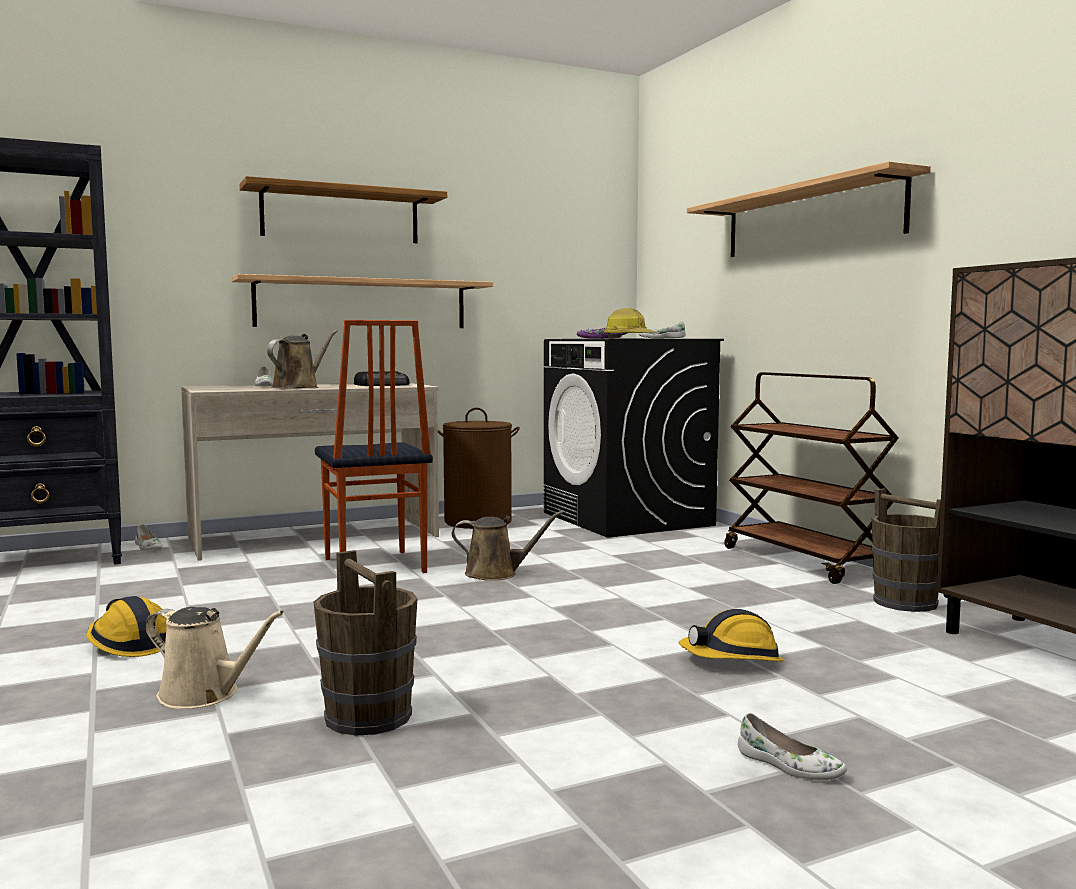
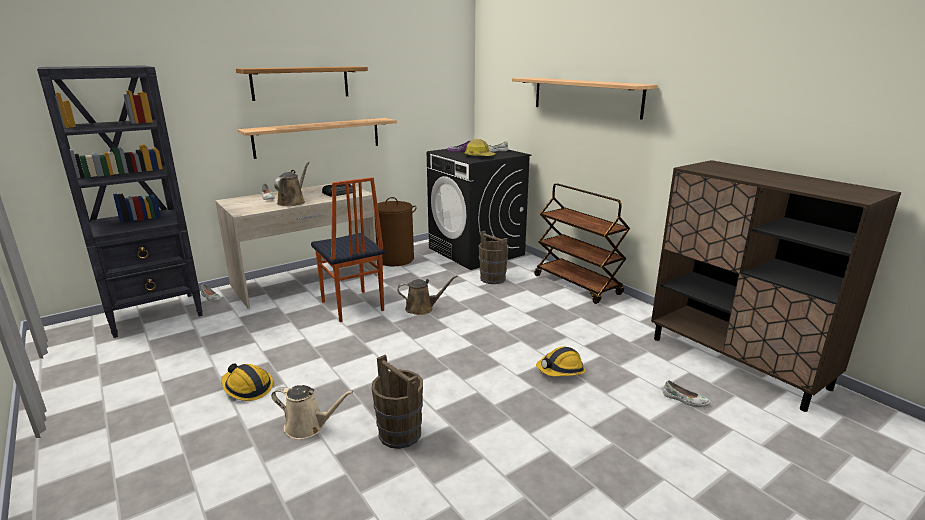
camera: 10 degrees left, 15 degrees up
white shoe [738,713,847,780] -> white shoe moved to [663,380,710,407]
brown bucket [871,488,941,612] -> brown bucket moved to [478,231,509,284]

